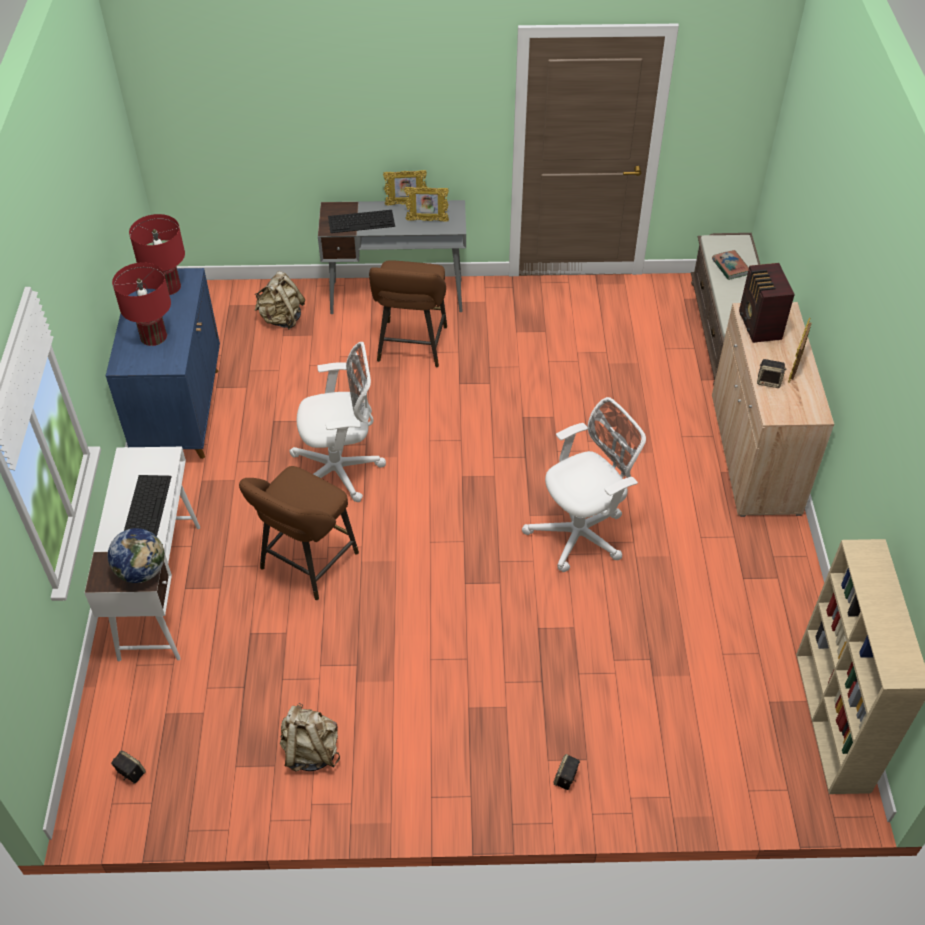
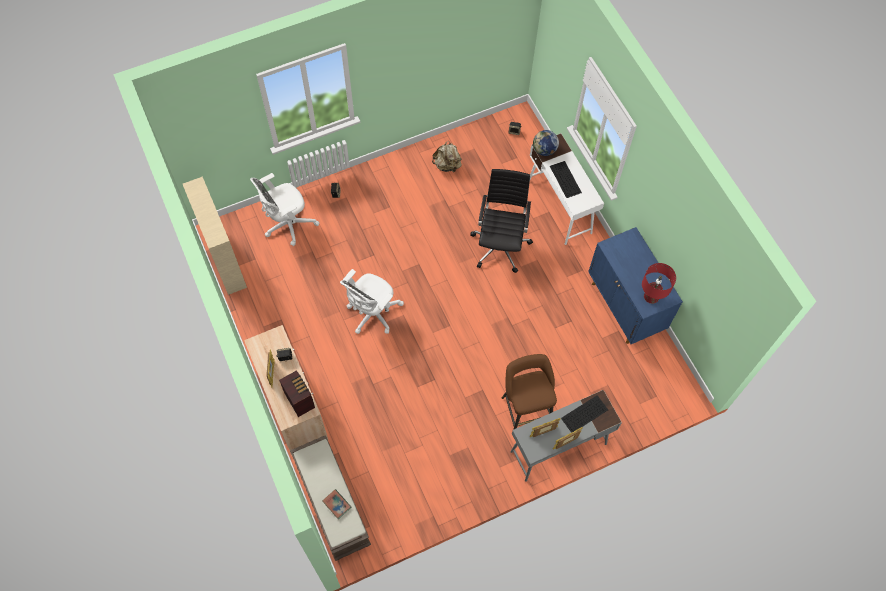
camera: 155 degrees right, 15 degrees up
red table lamp [112,262,171,346] -> none
brown stool [239,466,359,600] -> black office chair [470,169,533,273]
beige backpack [255,271,305,329] -> none
white office chair [289,342,386,502] -> white office chair moved to [250,173,320,246]

